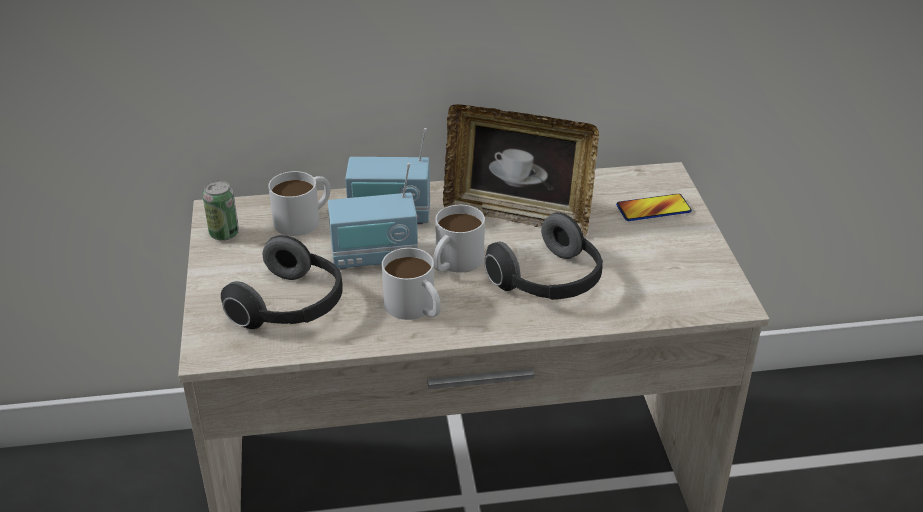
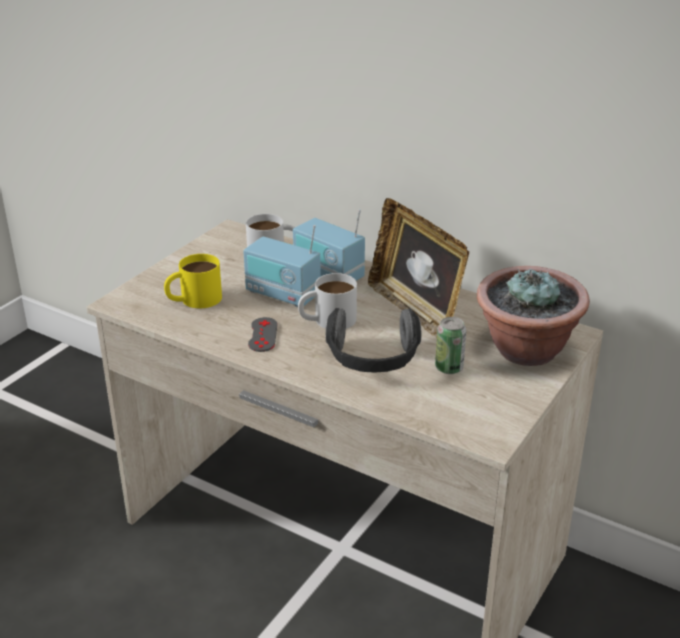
camera: 40 degrees right, 5 degrees down
can [203,180,239,241] -> can moved to [435,317,466,374]
headphones [221,235,343,329] -> yellow mug [164,254,222,308]
white mug [382,248,441,320] -> grey game controller [248,317,278,352]
phone [616,194,692,221] -> potted plant [477,266,590,366]

